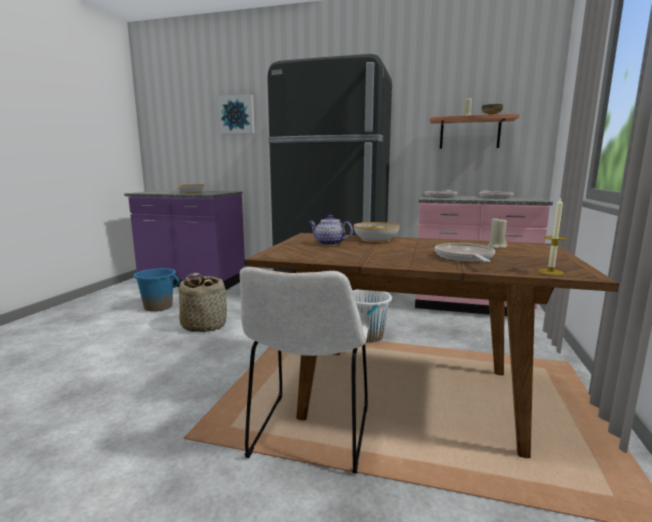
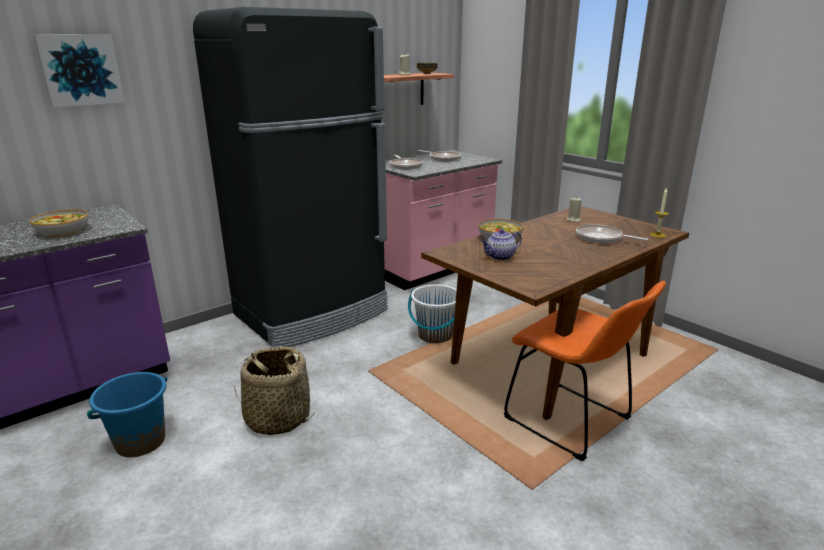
camera: 55 degrees left, 10 degrees up
white chair [240,267,371,474] -> orange chair [504,281,666,461]

